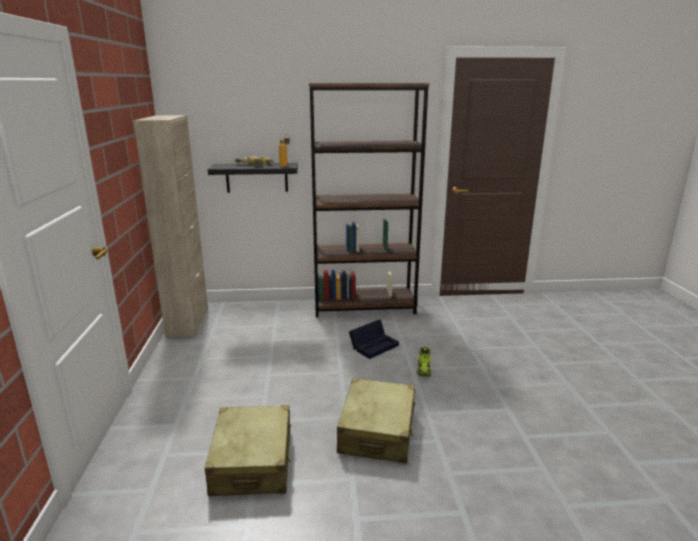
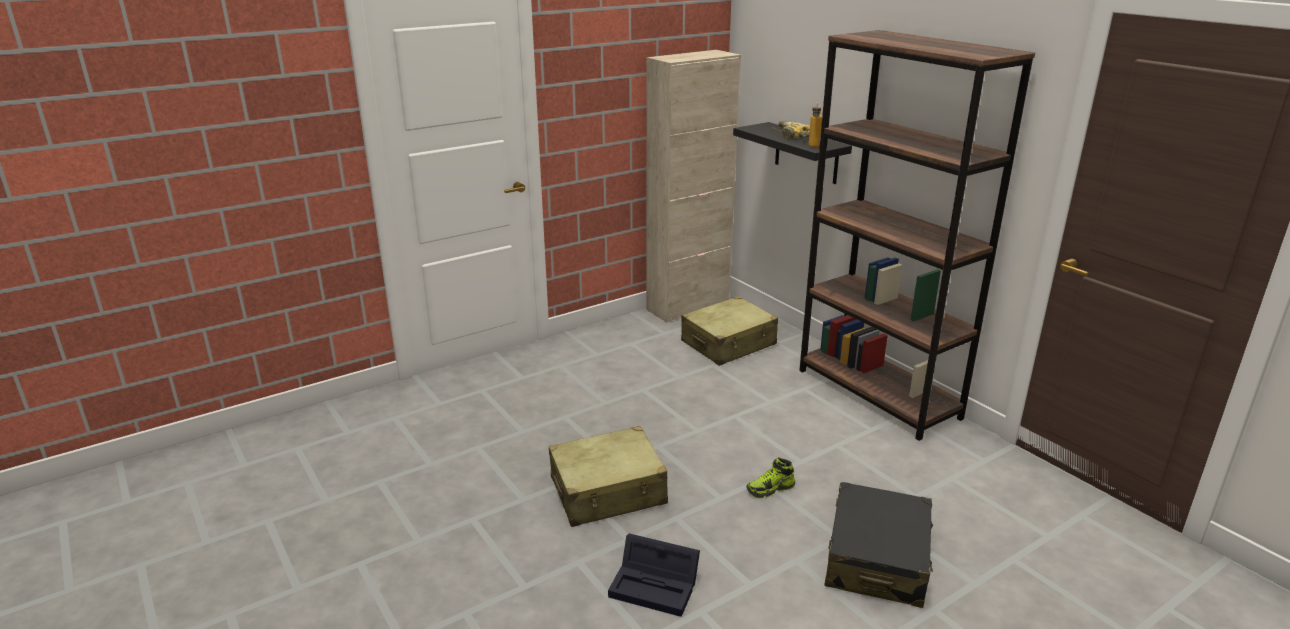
camera: 60 degrees right, 5 degrees up
beige suitcase [205,405,291,496] -> beige suitcase moved to [681,296,778,366]
black storage box [349,320,399,359] -> black storage box moved to [608,533,700,617]
none -> black suitcase [824,482,933,608]

